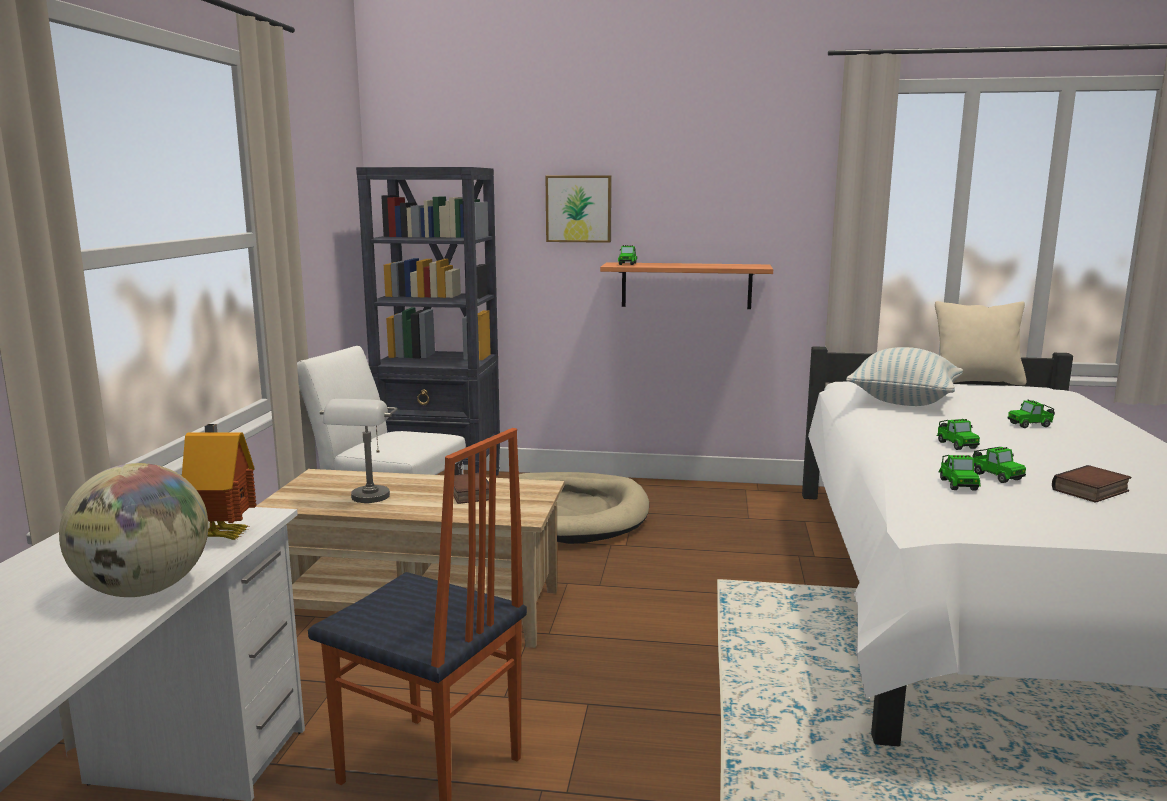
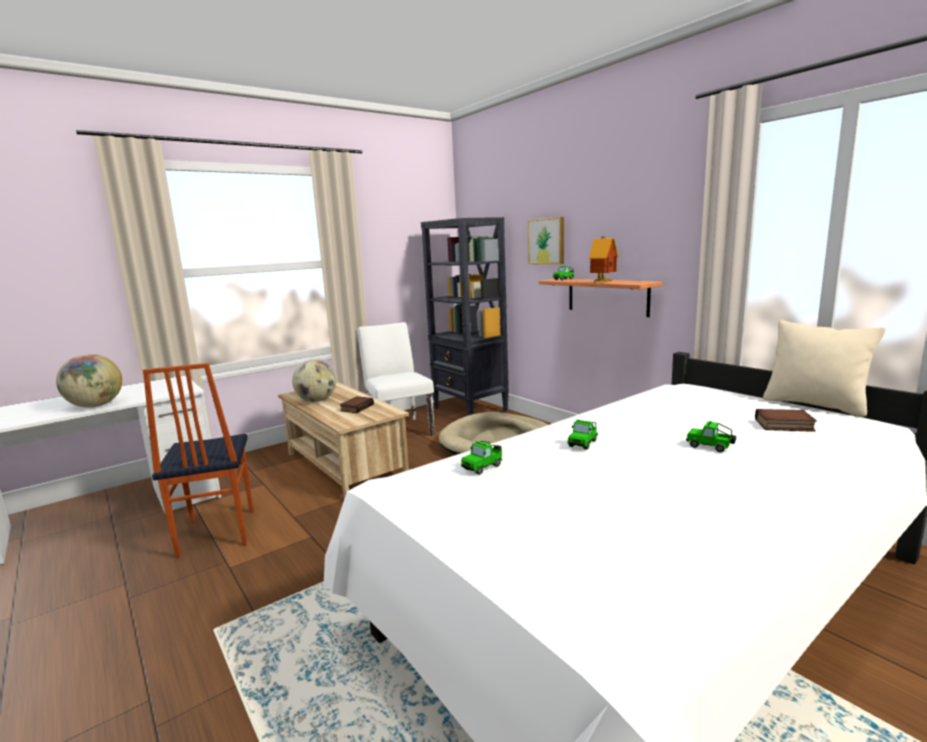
camera: 45 degrees right, 0 degrees up
toy house [182,424,257,540] -> toy house moved to [589,237,618,282]
grey table lamp [320,399,398,503] -> globe [292,360,336,402]
pillow [846,347,963,406] -> none
toy car [973,447,1026,483] -> none
book [1052,465,1131,503] -> book moved to [755,409,817,432]

